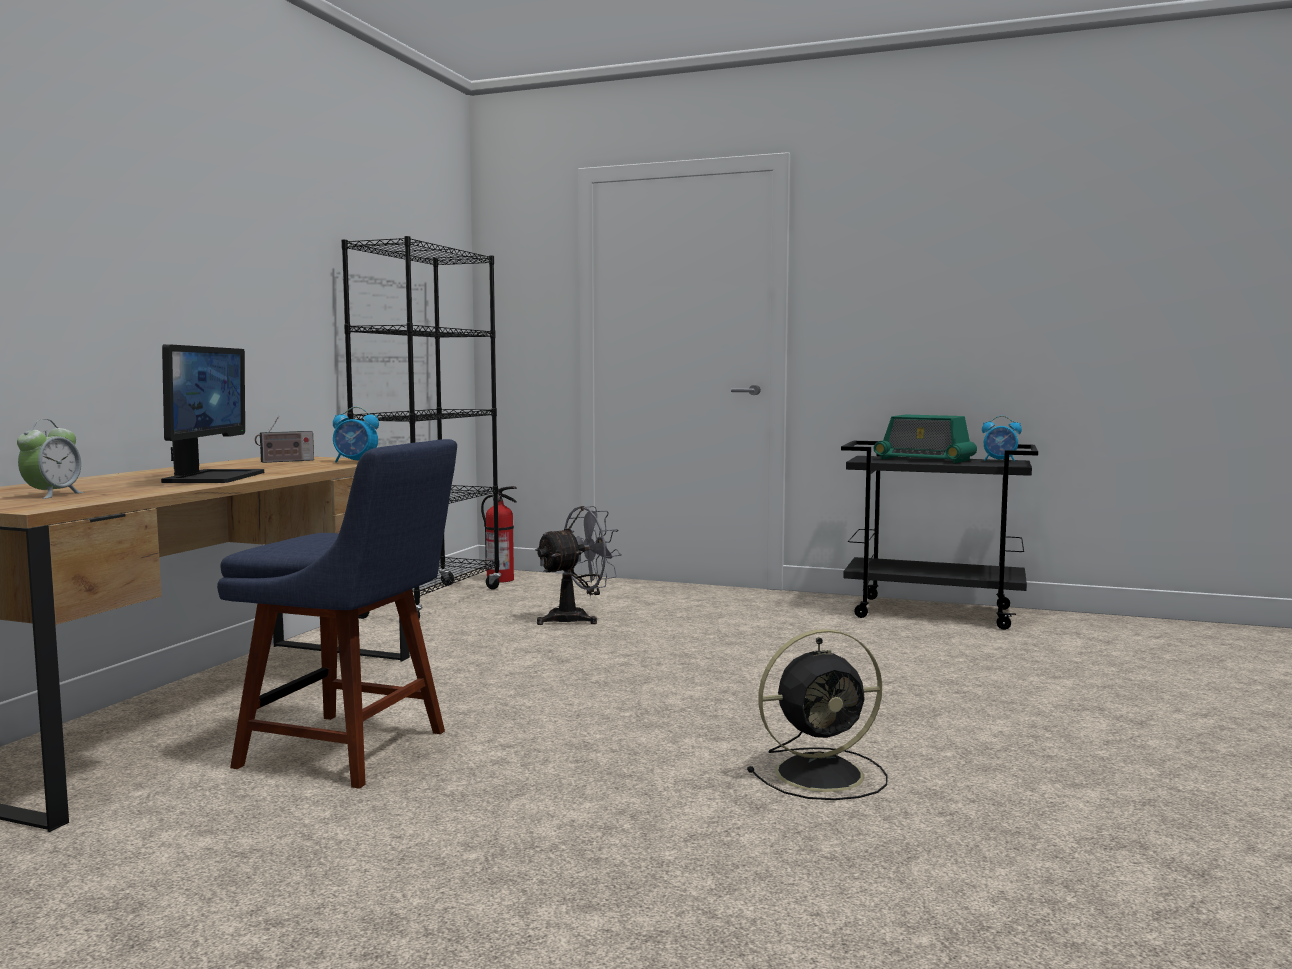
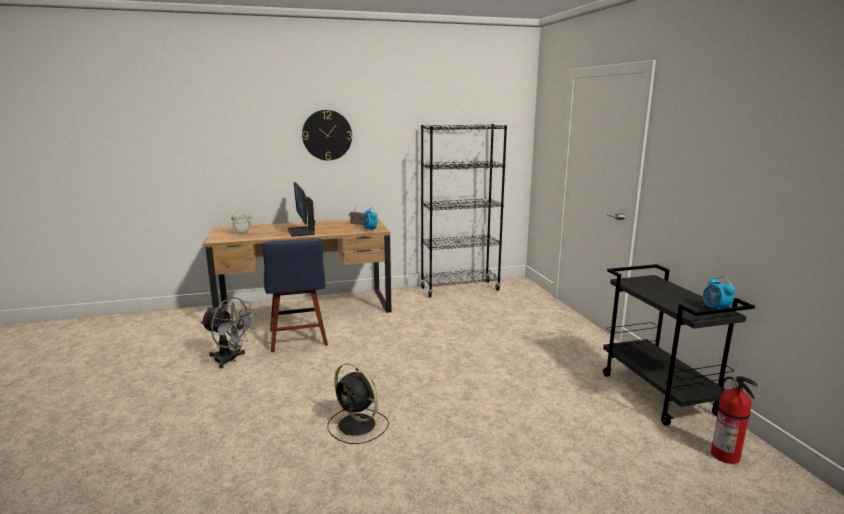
camera: 55 degrees right, 10 degrees up
monitor [161,344,264,483] -> monitor turned 105 degrees clockwise [288,182,315,237]
fire extinguisher [481,486,517,583] -> fire extinguisher moved to [711,376,758,464]
grey fan [535,506,622,625] -> grey fan moved to [200,297,255,369]
radio [874,415,977,463] -> none
none -> wall clock [302,110,352,160]

